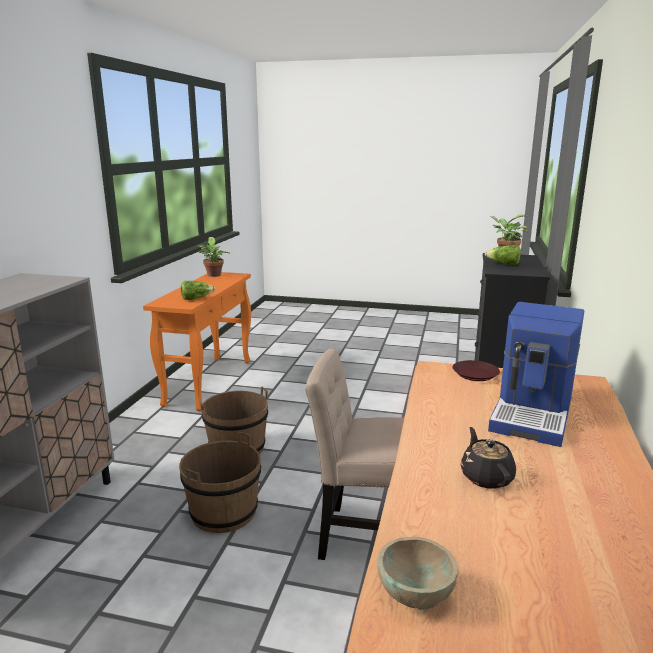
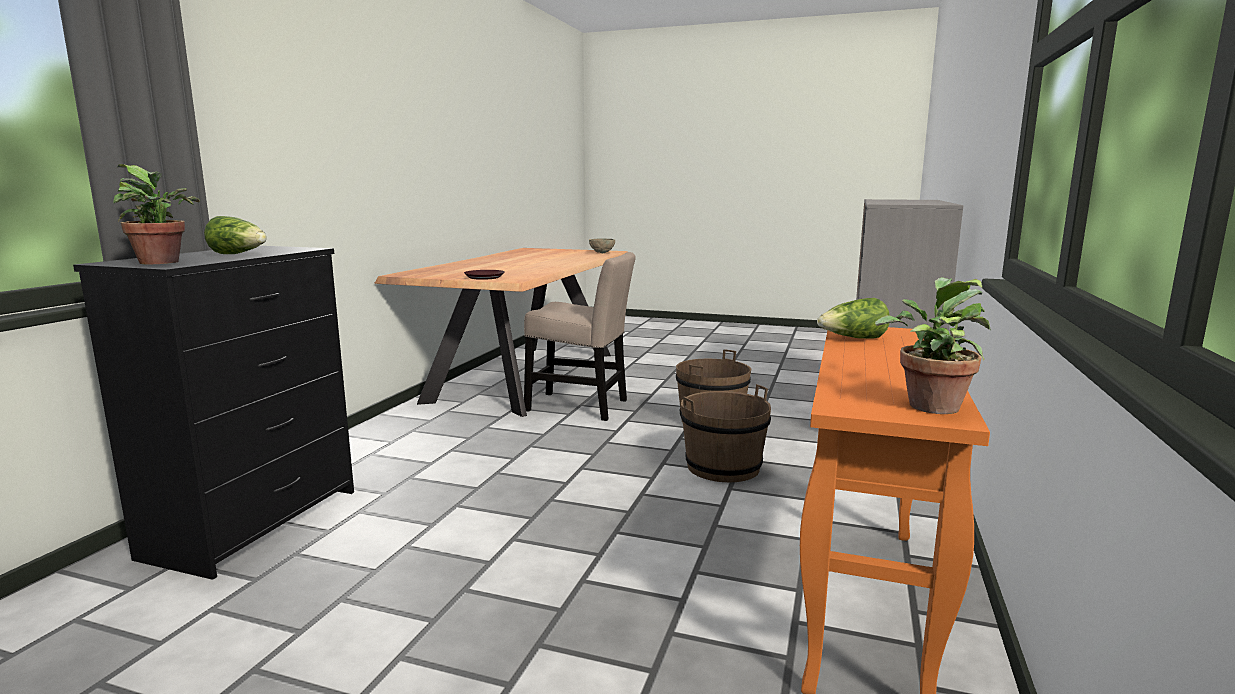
camera: 175 degrees left, 5 degrees down
black teapot [460,427,516,489] -> none
coffee machine [488,302,584,447] -> none

